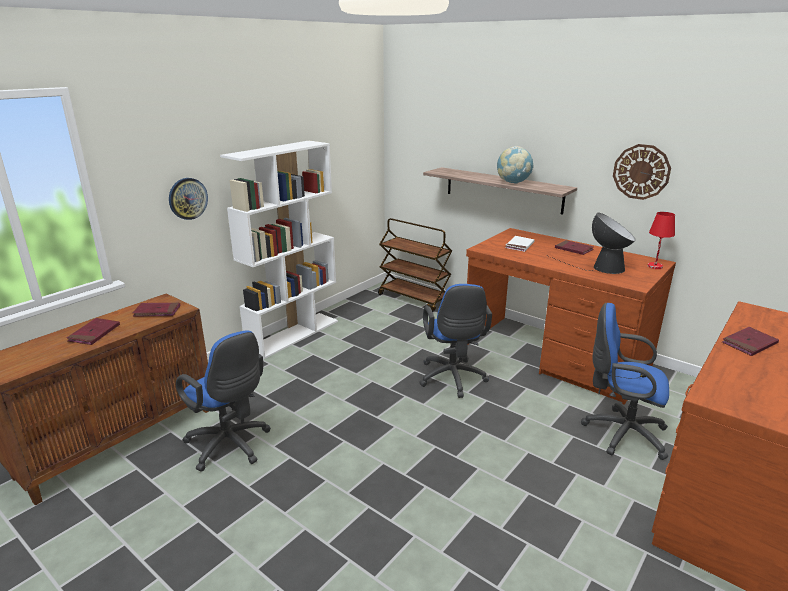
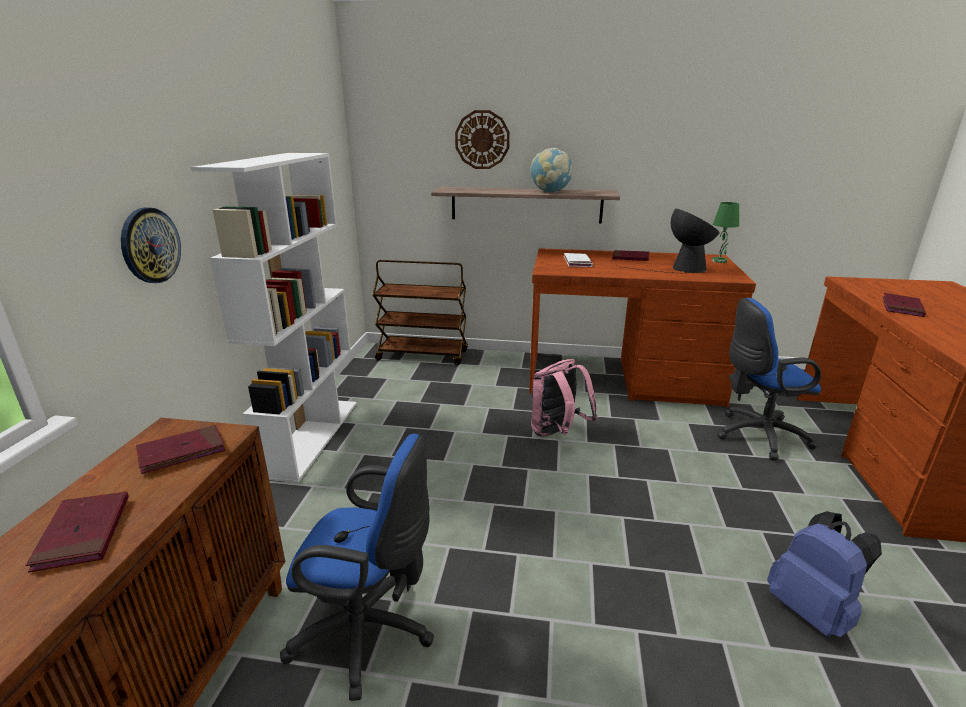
camera: 30 degrees left, 0 degrees up
blue office chair [419,284,492,398] -> pink backpack [531,359,598,437]
wall clock [613,144,671,200] -> wall clock moved to [455,110,510,169]
red table lamp [648,212,675,269] -> green table lamp [712,202,739,263]
none -> blue backpack [767,511,882,637]

